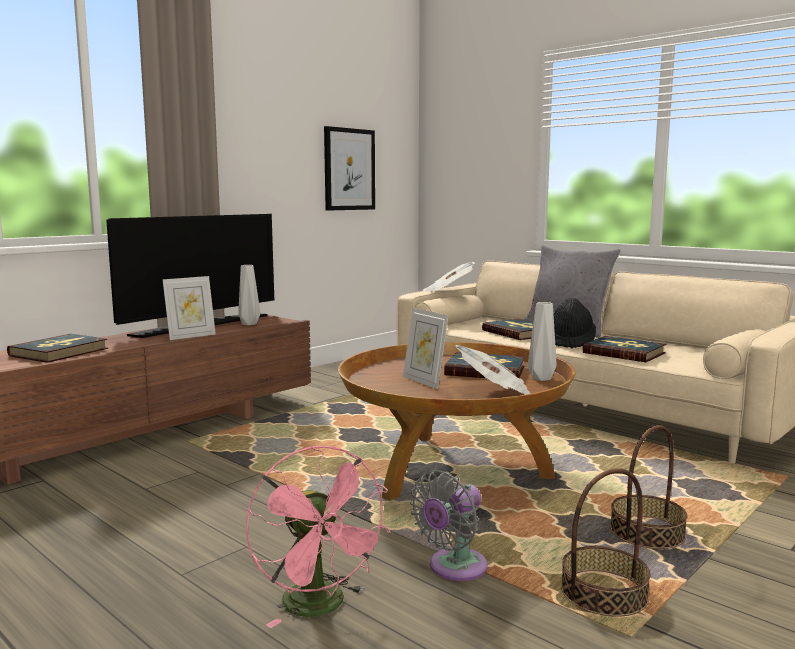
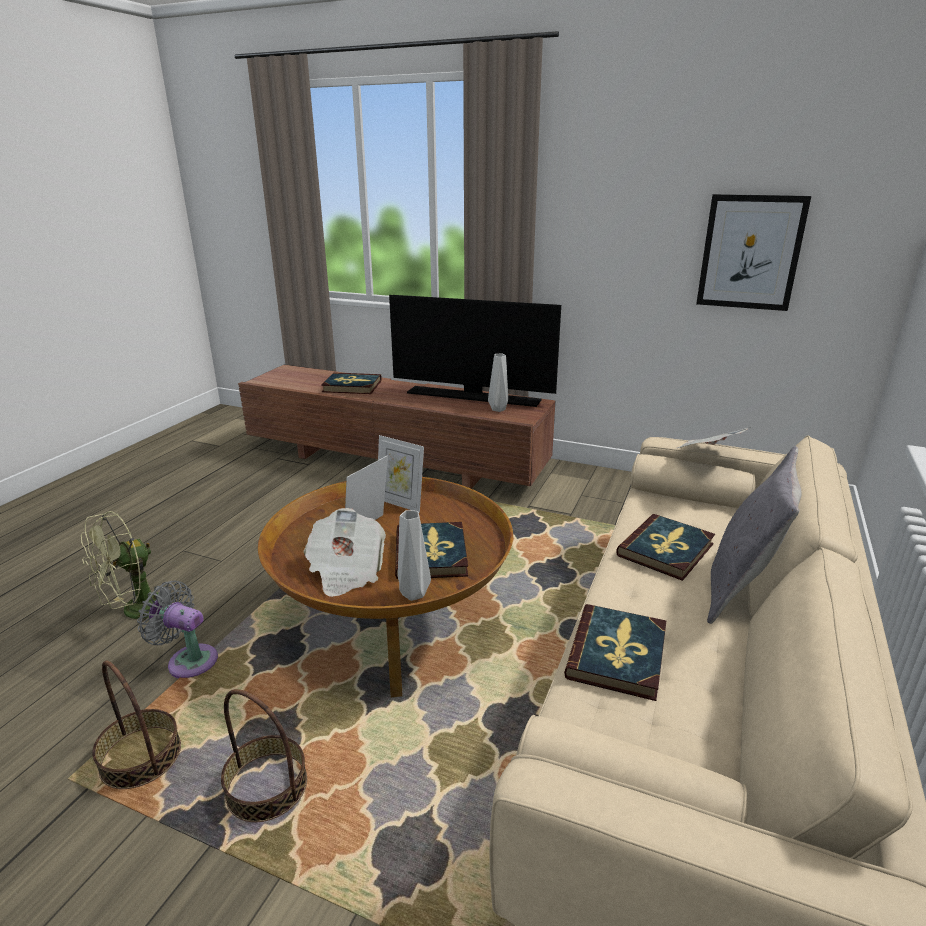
camera: 70 degrees right, 15 degrees up
picture frame [163,276,216,340] -> picture frame moved to [378,435,424,513]
pink fan [246,445,391,628] -> green fan [81,511,183,619]
black hat [554,298,596,348] -> none

